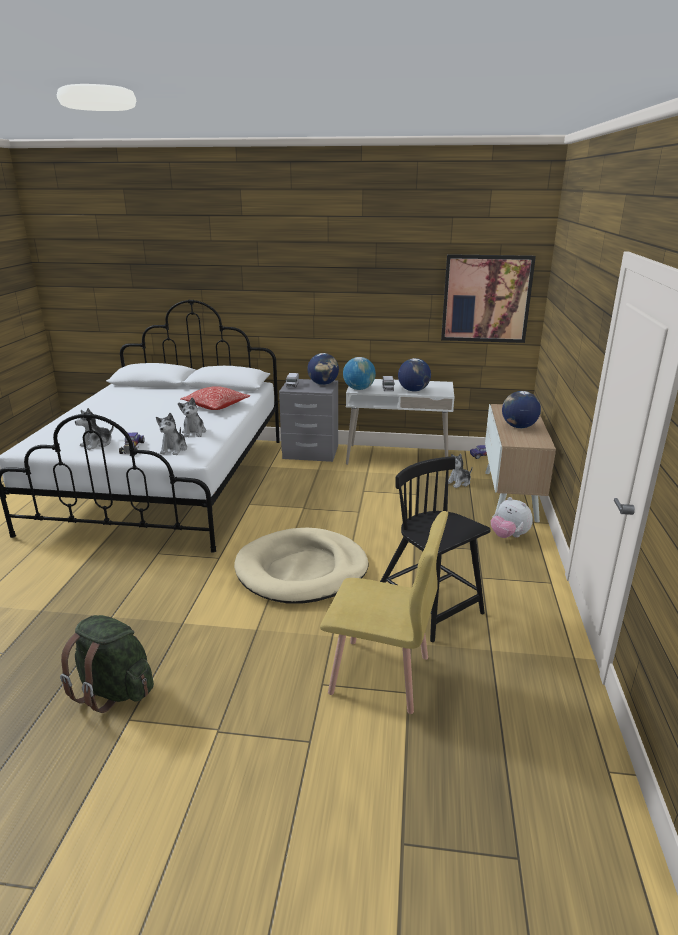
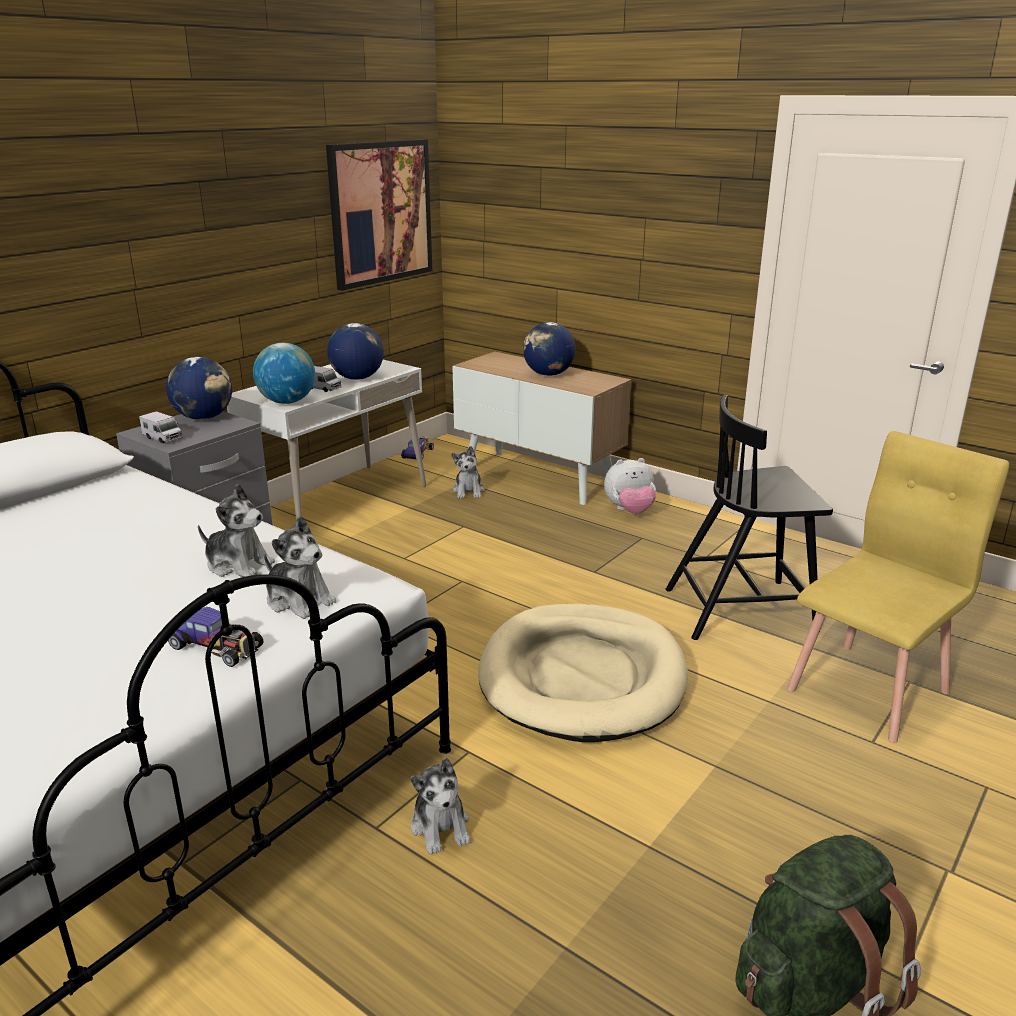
camera: 60 degrees left, 0 degrees up
plush toy [75,408,114,450] -> plush toy moved to [411,758,470,855]
pillow [180,386,250,410] -> none

